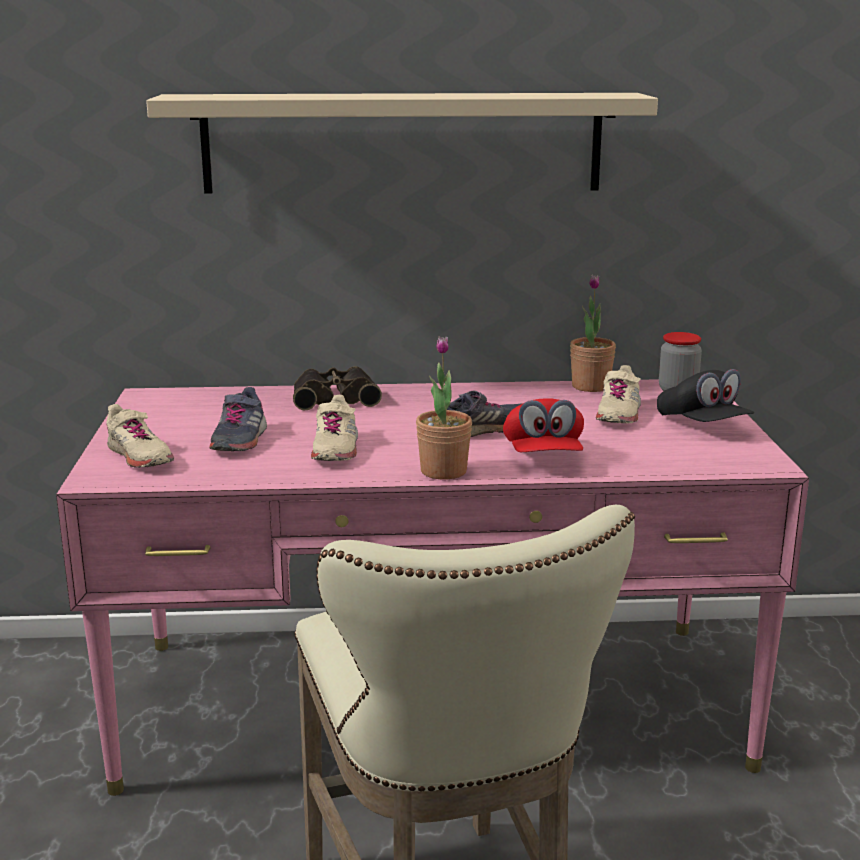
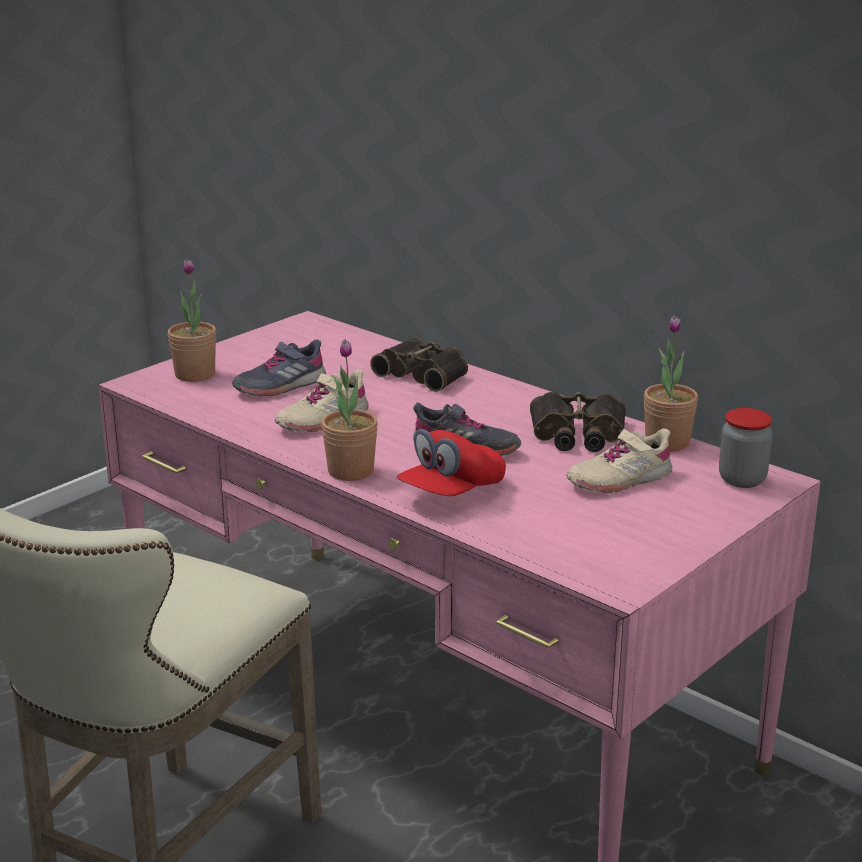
camera: 45 degrees right, 5 degrees up
beige shoe [106,404,174,468] -> potted plant [167,259,216,382]
beige shelf [146,93,658,194] -> none
black cap [657,369,754,422] -> none
none -> binoculars [530,392,626,452]

